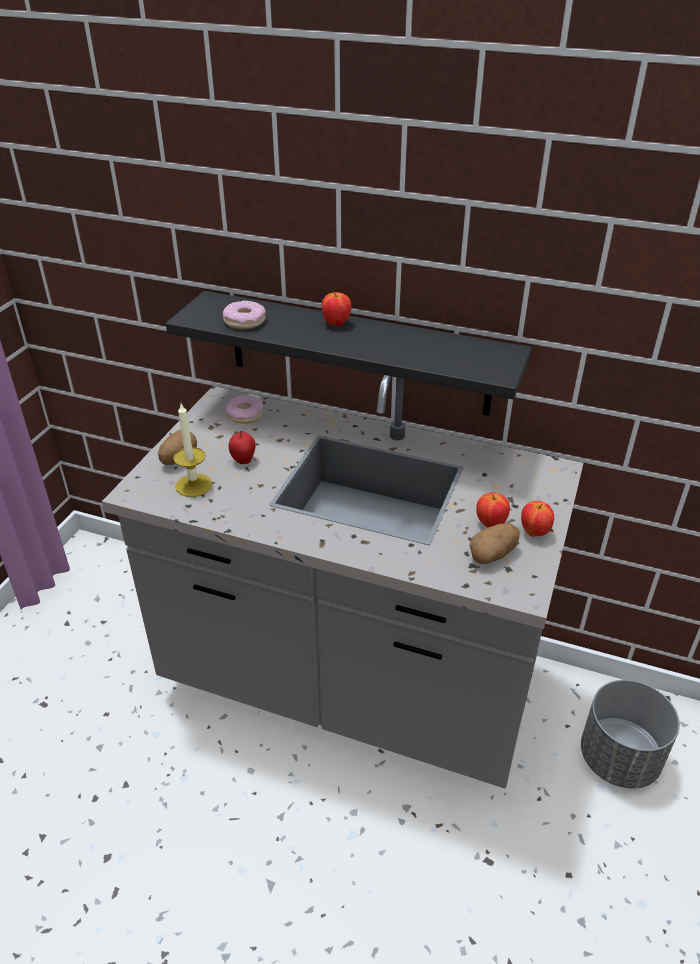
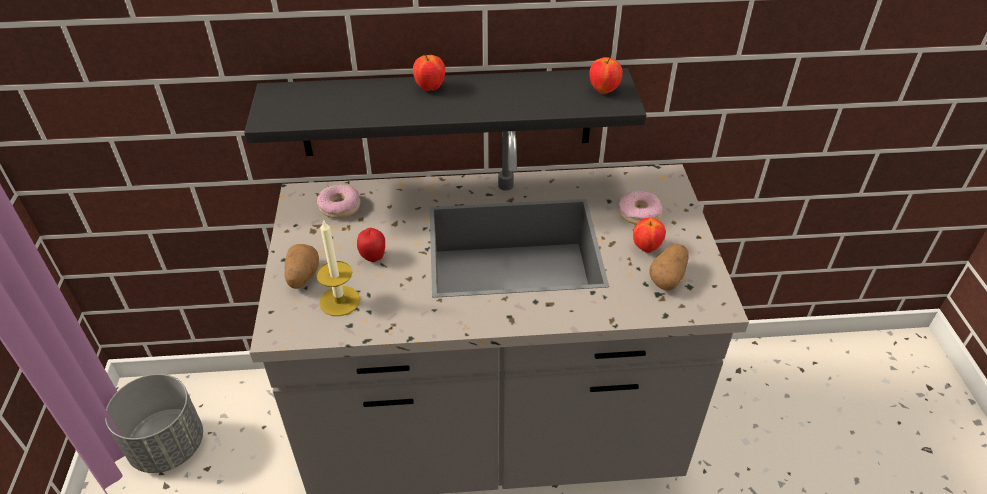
camera: 25 degrees left, 5 degrees up
donut [223,300,266,329] -> donut moved to [618,191,662,225]
apple [521,501,554,537] -> apple moved to [590,57,623,94]
grey planter [581,680,680,789] -> grey planter moved to [105,374,203,473]

